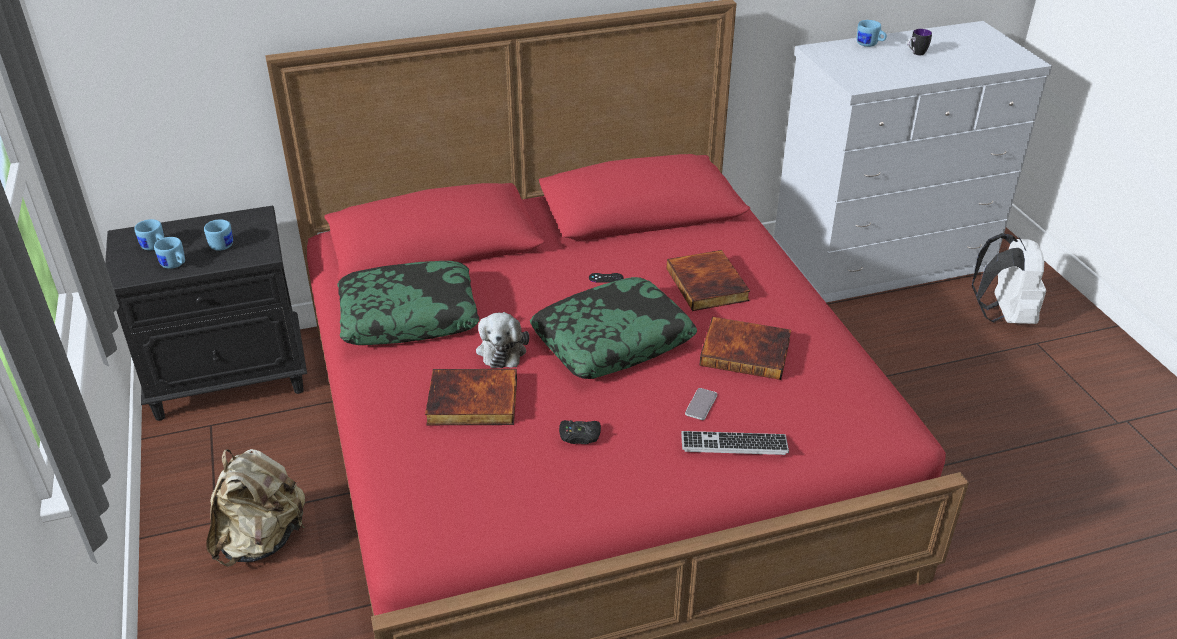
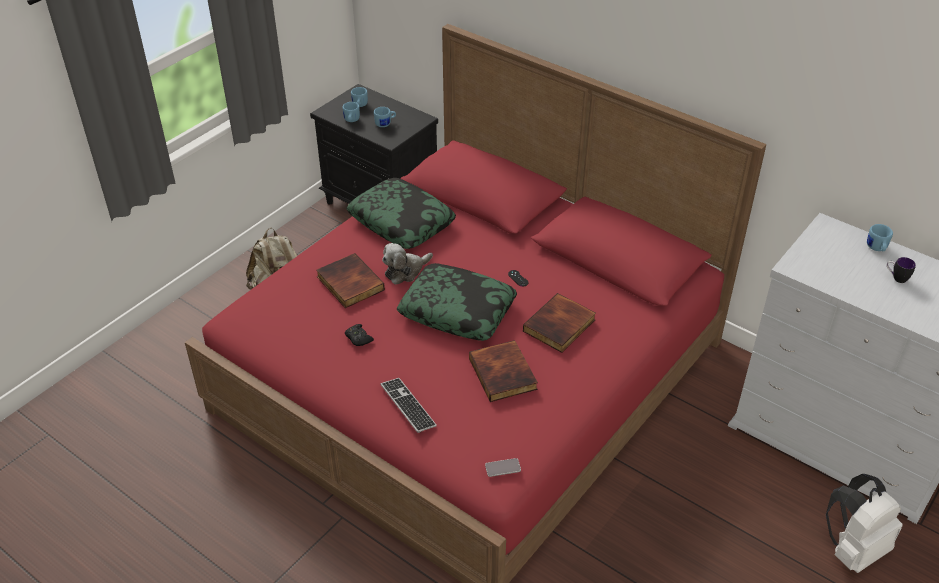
camera: 55 degrees right, 5 degrees up
phone [685,388,717,420] -> phone moved to [485,458,521,477]

